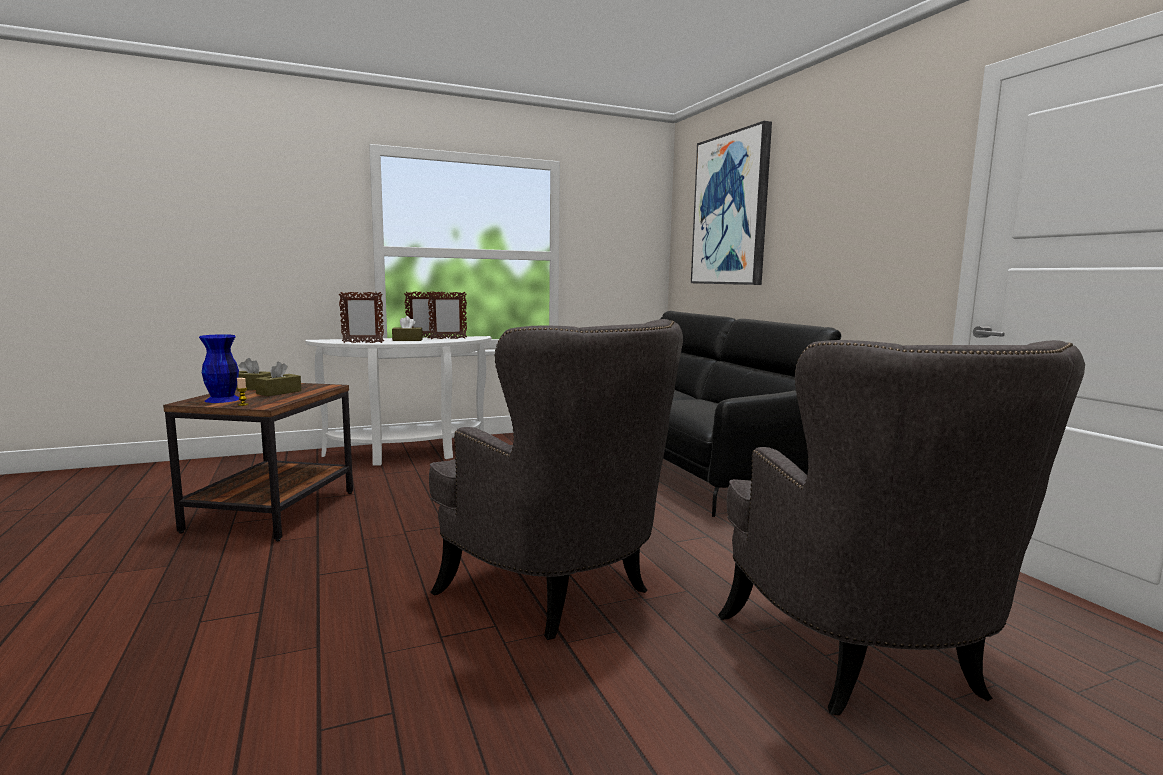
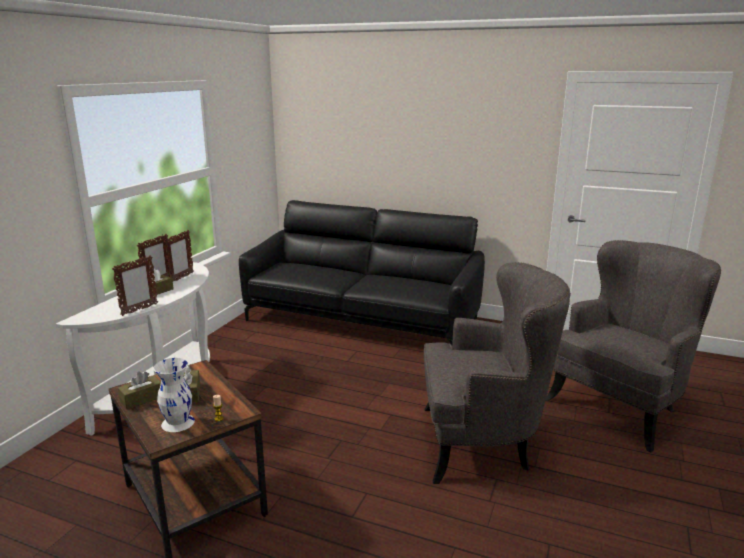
camera: 45 degrees left, 10 degrees up
blue vase [199,334,239,403] -> white vase [153,358,195,432]
picture [691,121,772,285] -> none
grey armchair [718,340,1085,715] -> grey armchair turned 75 degrees counterclockwise [546,240,721,452]

